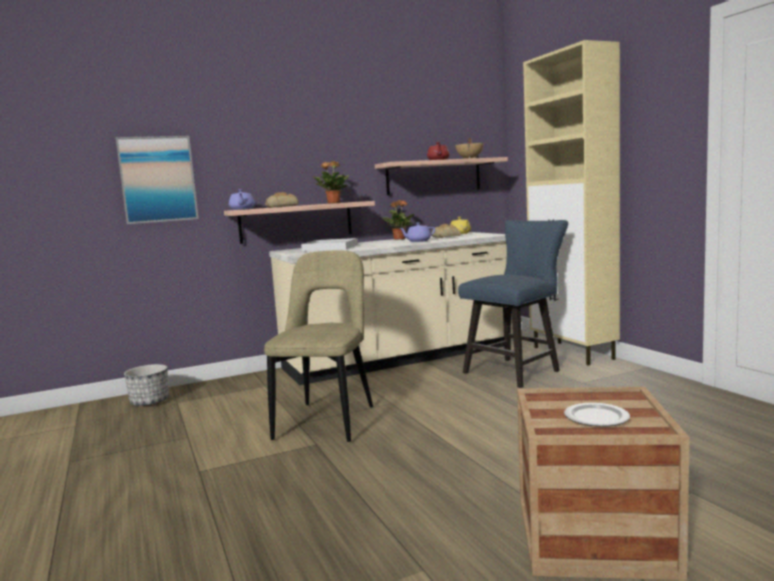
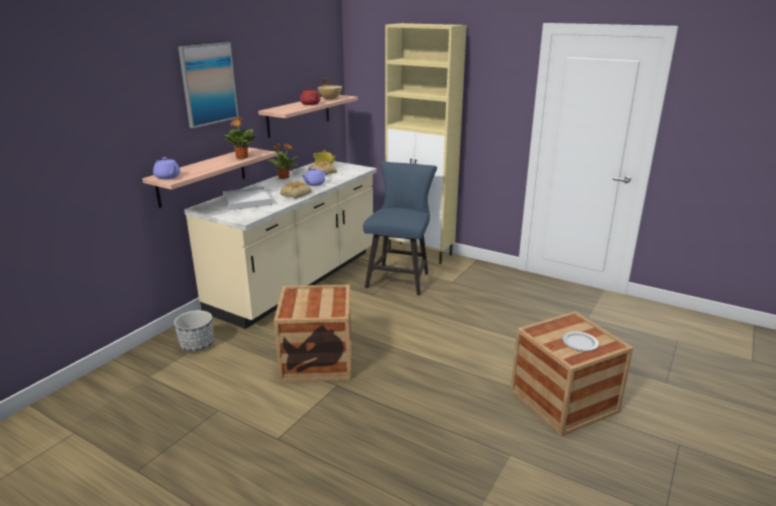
camera: 35 degrees left, 15 degrees up
picture [116,136,199,224] -> picture moved to [178,42,239,128]
planter [124,364,169,407] -> planter moved to [174,310,214,352]
beige chair [264,251,373,442] -> crate [274,285,352,382]
bread [265,192,298,207] -> bread moved to [280,181,312,199]

